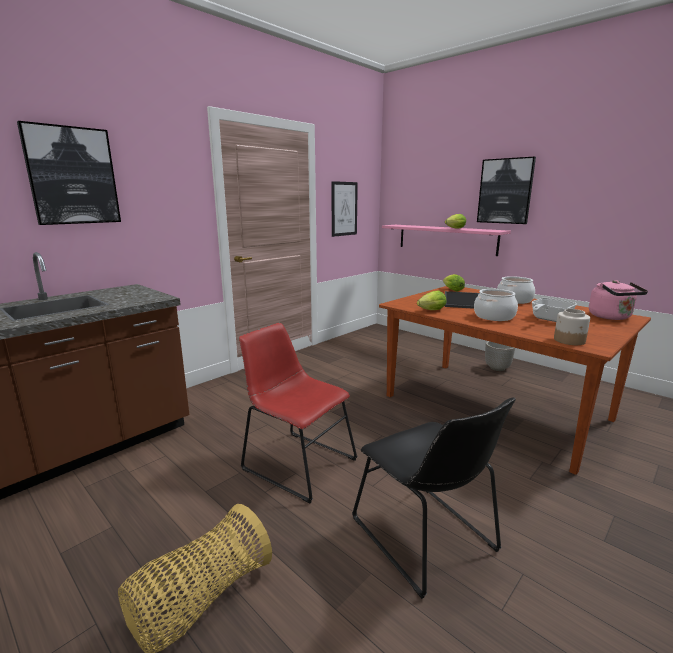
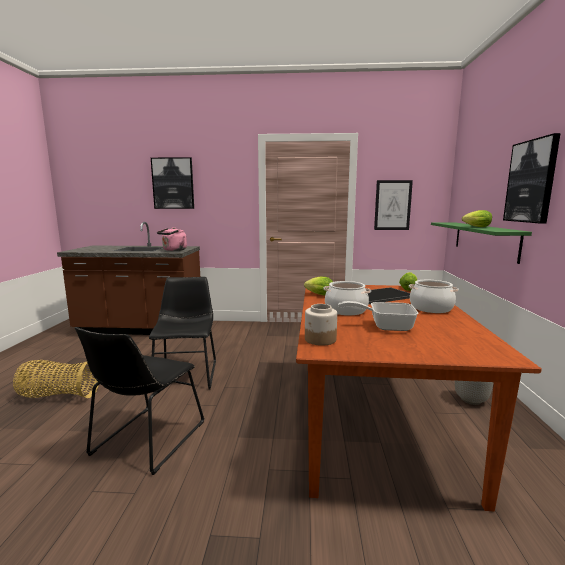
camera: 50 degrees right, 5 degrees down
red chair [239,323,358,504] -> black chair [149,277,216,390]
pink shelf [382,225,511,256] -> green shelf [431,222,532,264]
pink kettle [589,280,648,320] -> pink kettle moved to [157,227,187,251]

